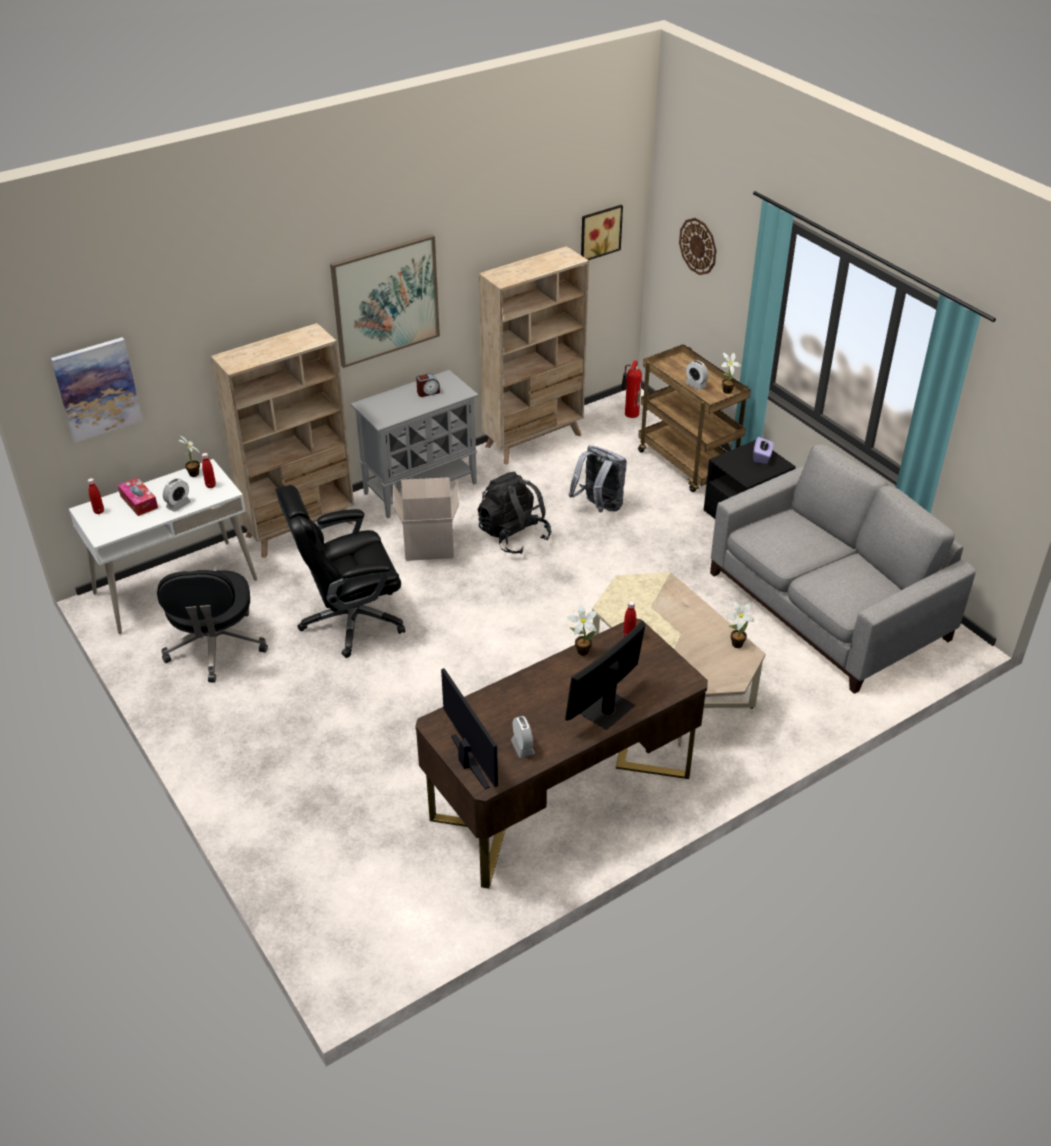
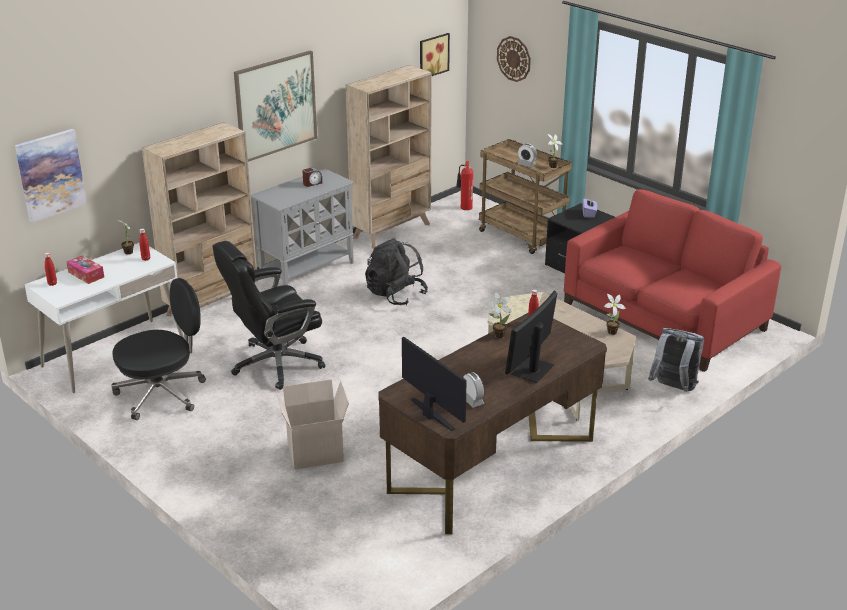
camera: 10 degrees left, 10 degrees down
black office chair [157,570,268,683] -> black office chair turned 105 degrees counterclockwise [111,278,206,420]
alarm clock [163,478,191,512] -> none
cardboard box [393,477,459,561] -> cardboard box moved to [276,379,349,470]
grey backpack [569,445,627,512] -> grey backpack moved to [648,328,704,392]
grey sofa [710,444,976,694] -> red sofa [564,189,781,372]

